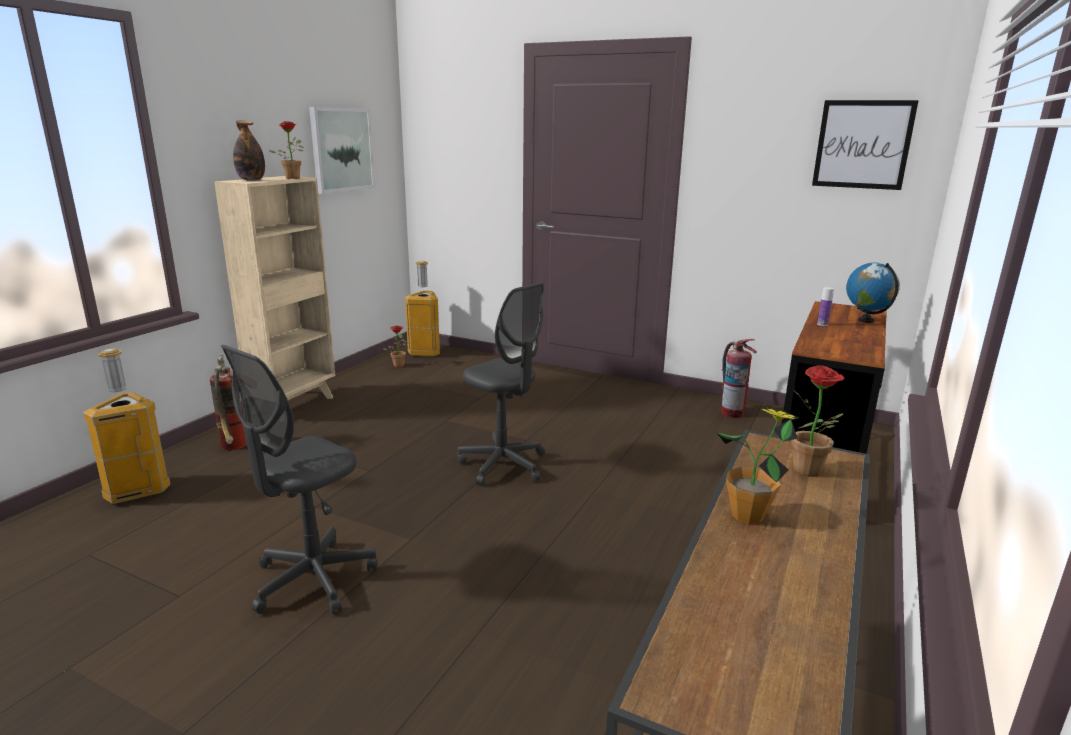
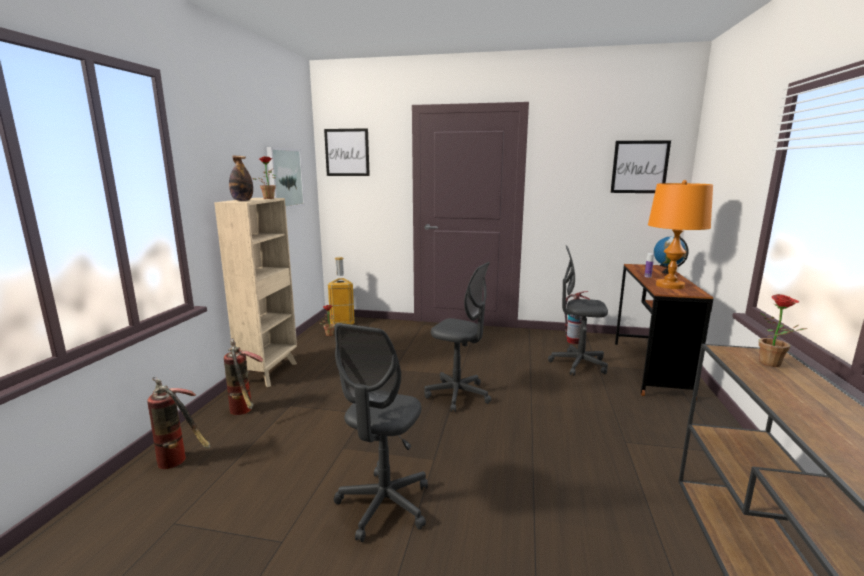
camera: 15 degrees left, 5 degrees down
trash can [83,348,171,504] -> fire extinguisher [147,377,210,469]
potted plant [716,407,798,524] -> none
none -> picture [324,128,370,176]
none -> grey office chair [548,245,608,375]
none -> orange table lamp [648,180,713,289]

